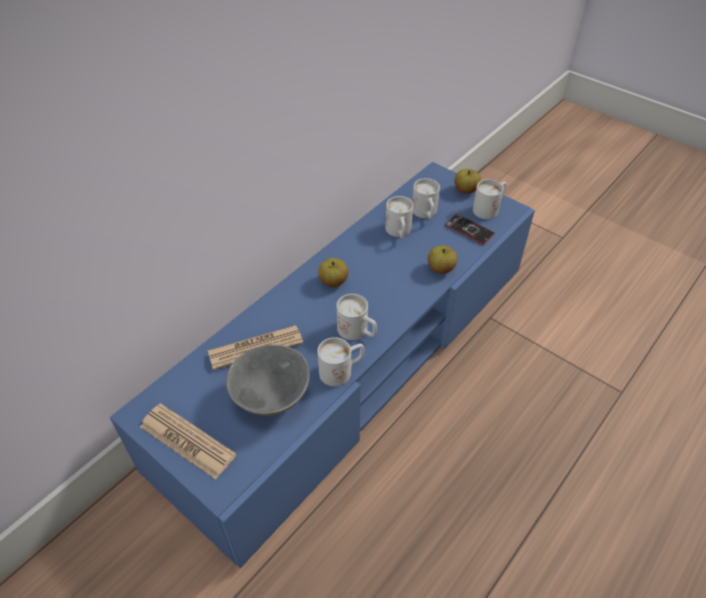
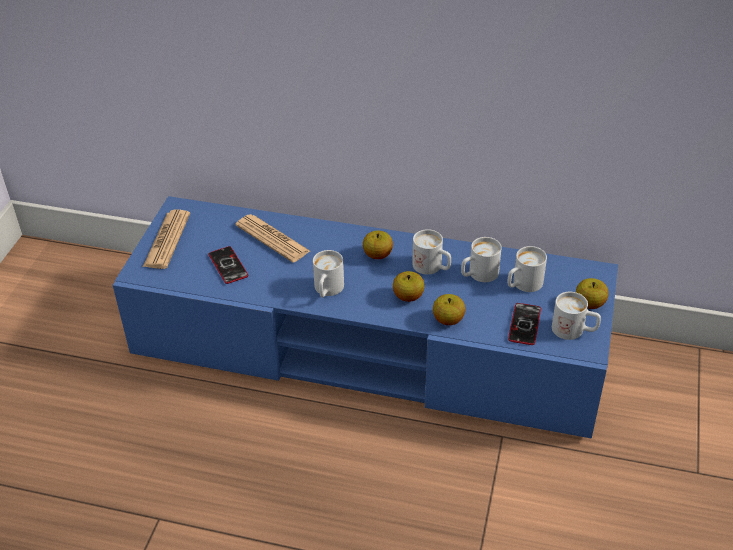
camera: 65 degrees right, 5 degrees down
grey bowl [226,345,310,416] -> phone [208,246,249,284]
white mug [318,337,364,386] -> white mug moved to [412,229,451,275]
none -> apple [393,271,425,302]

